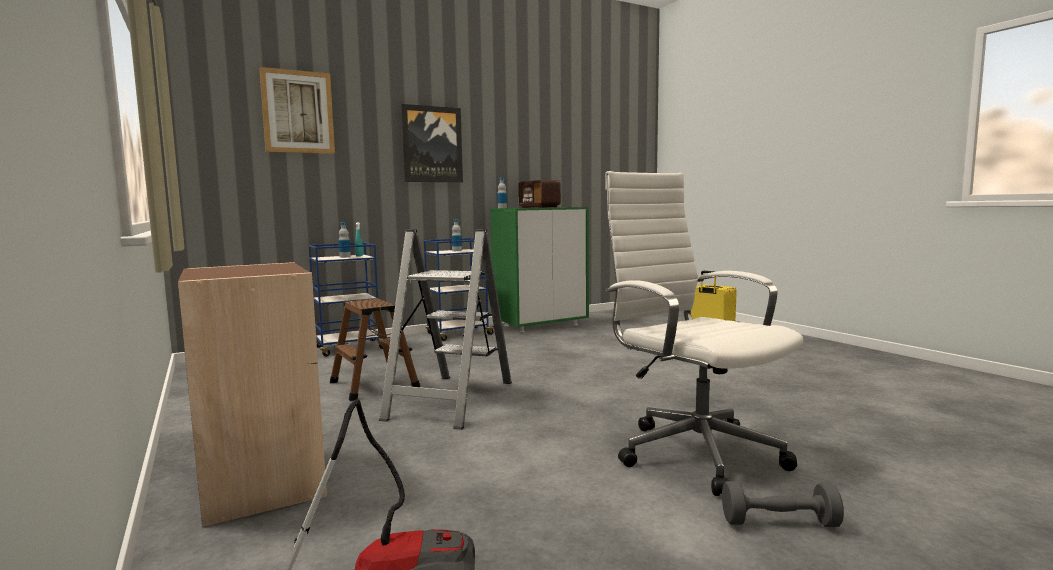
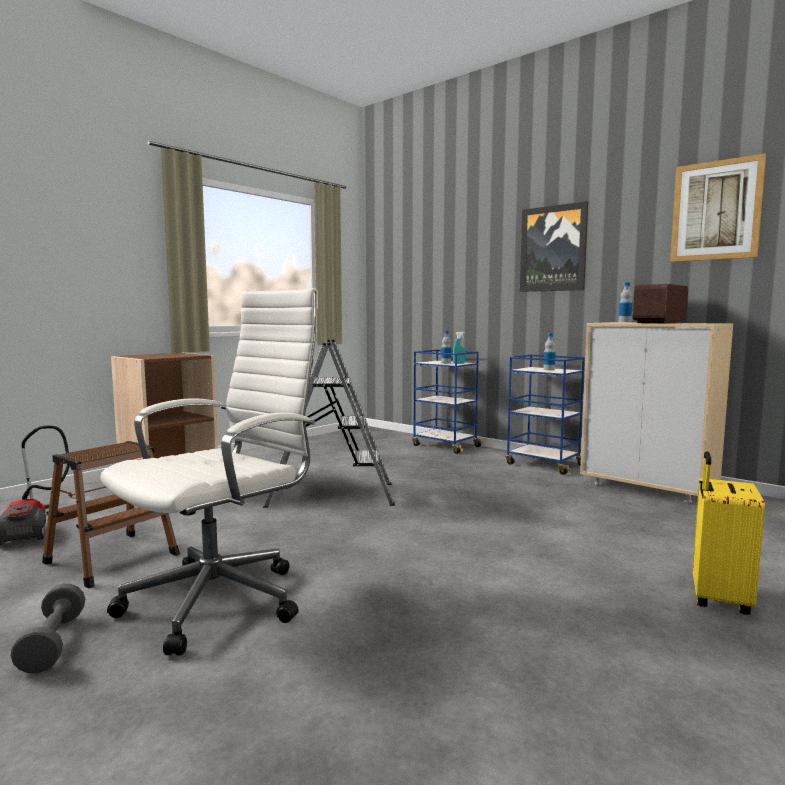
camera: 70 degrees right, 0 degrees up
picture [259,67,335,154] -> picture moved to [670,153,766,262]
brown step ladder [330,298,420,401] -> brown step ladder moved to [42,441,180,588]
green cabinet [490,207,589,333] -> beige cabinet [580,322,733,503]

